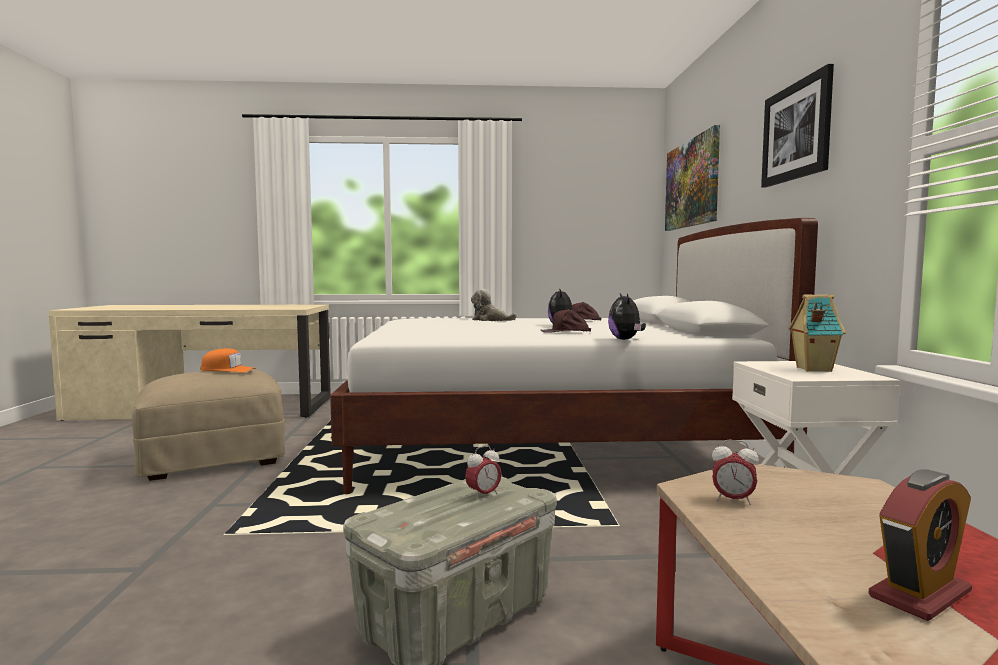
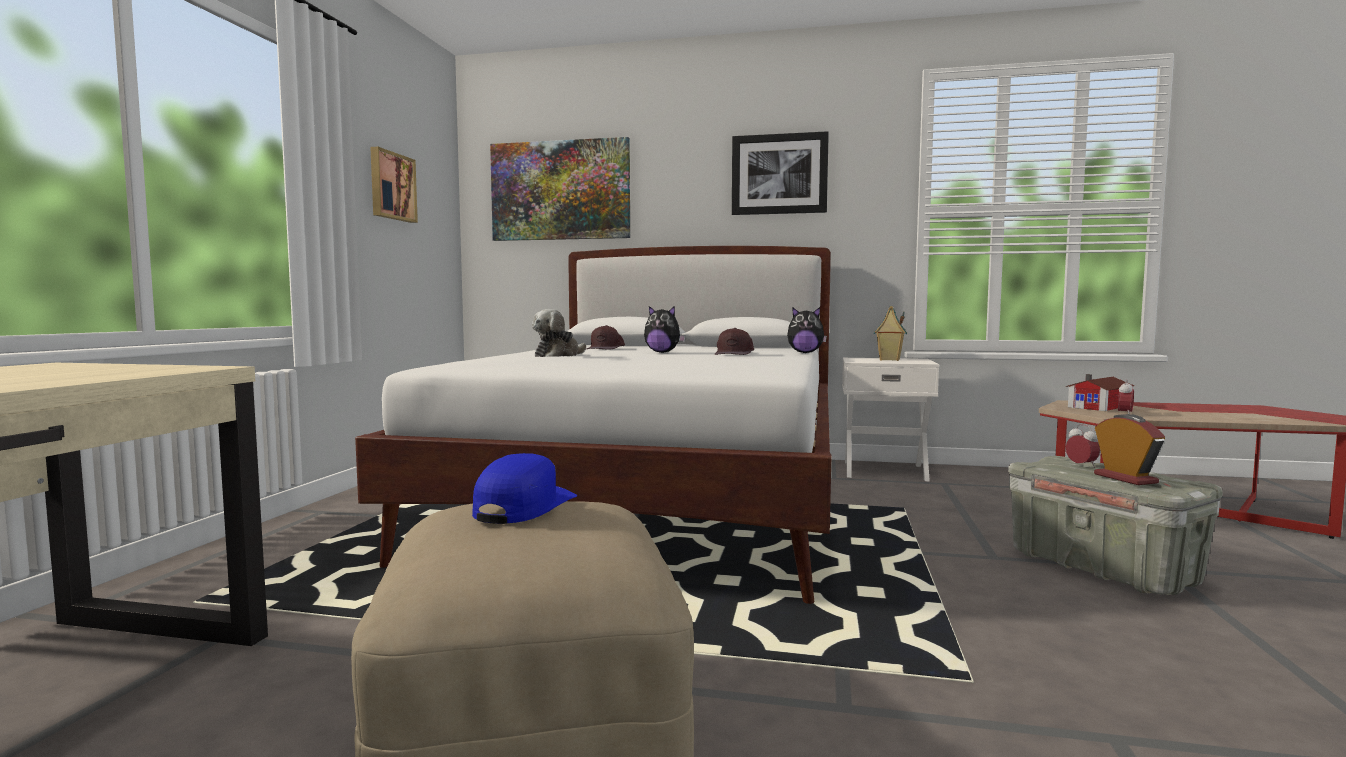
camera: 75 degrees left, 0 degrees up
orange cap [200,349,256,373] -> blue cap [472,453,577,524]
alarm clock [869,469,972,621] -> alarm clock moved to [1094,414,1165,485]
none -> picture [370,147,418,223]
none -> toy house [1065,374,1134,411]

